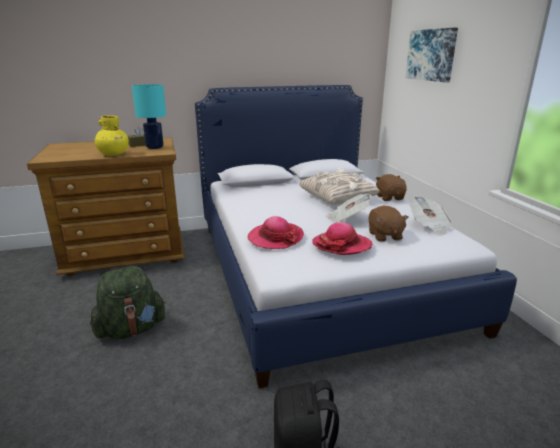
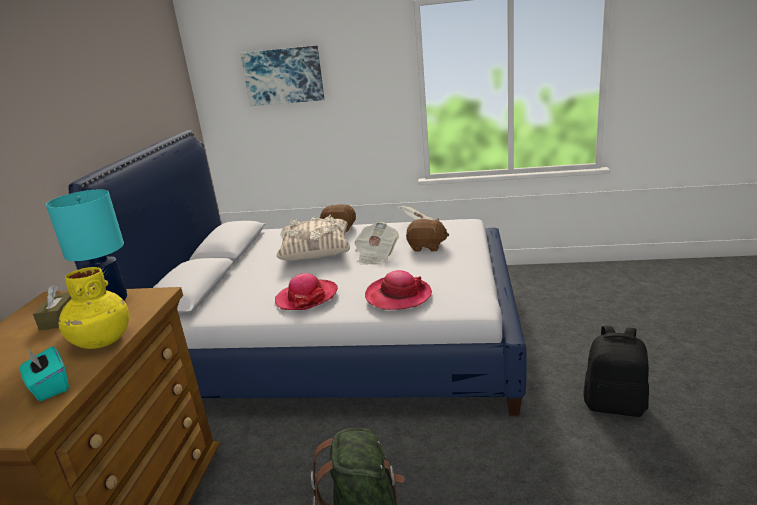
camera: 65 degrees left, 0 degrees up
hat [312,222,372,255] -> hat moved to [275,273,338,310]
none -> turquoise tissue box [20,346,69,401]

